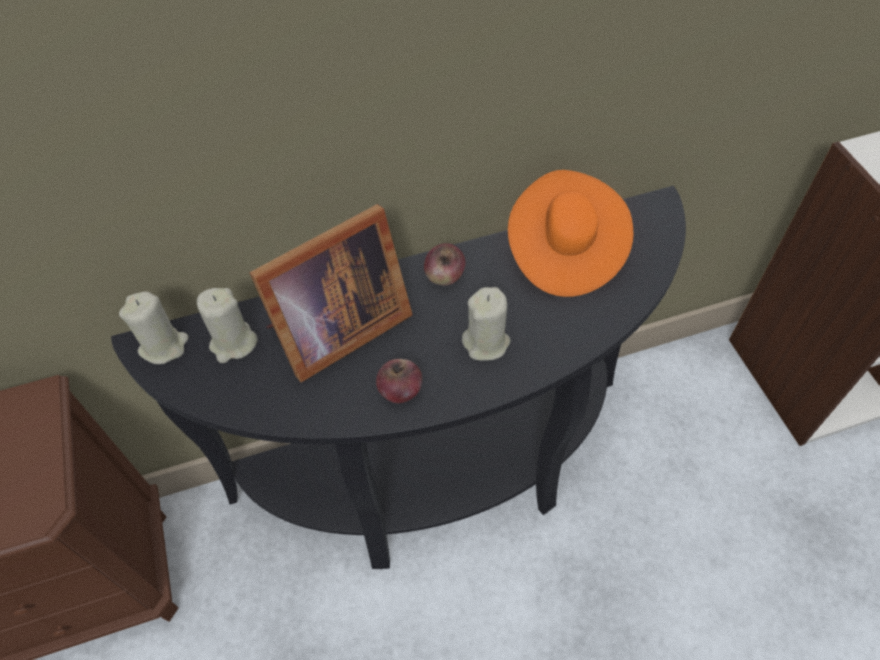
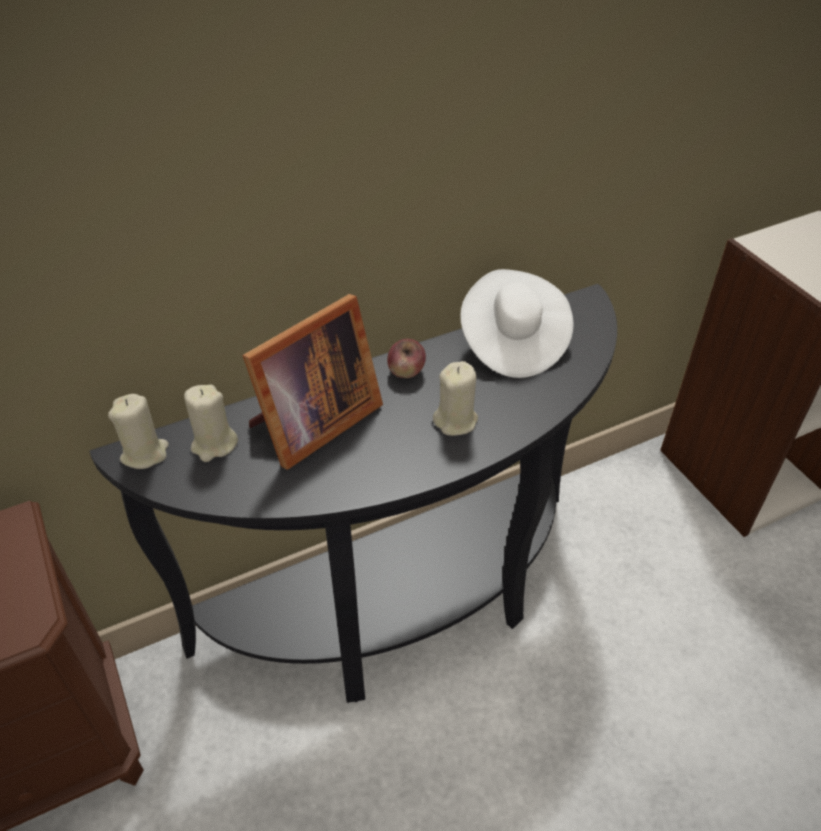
camera: 10 degrees left, 10 degrees down
apple [376,359,422,403] -> none
orange hat [508,170,633,297] -> white hat [460,269,574,378]

